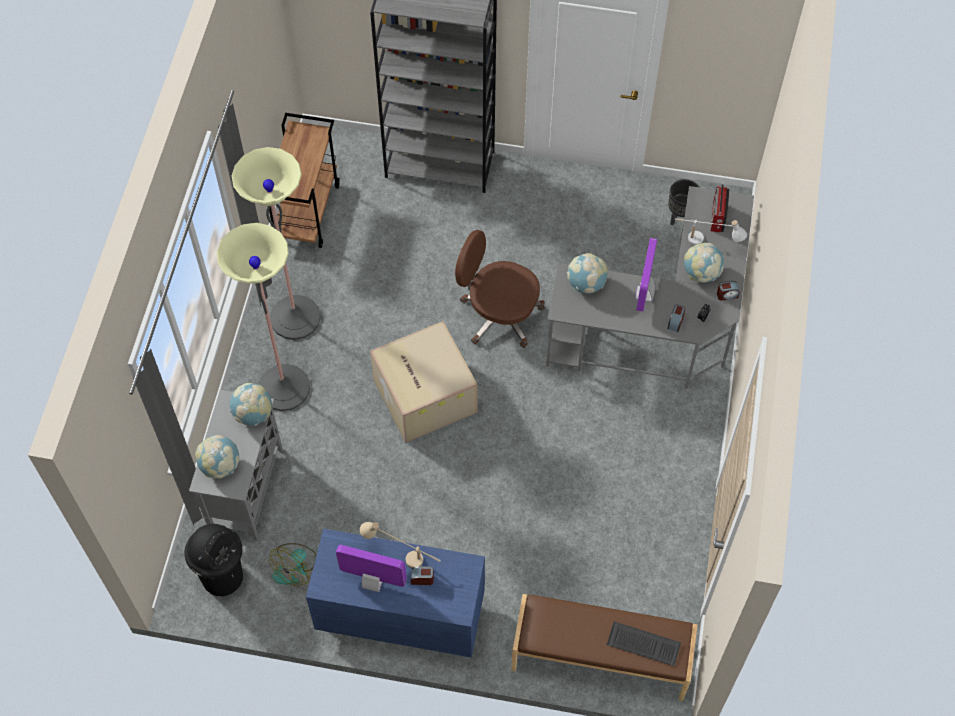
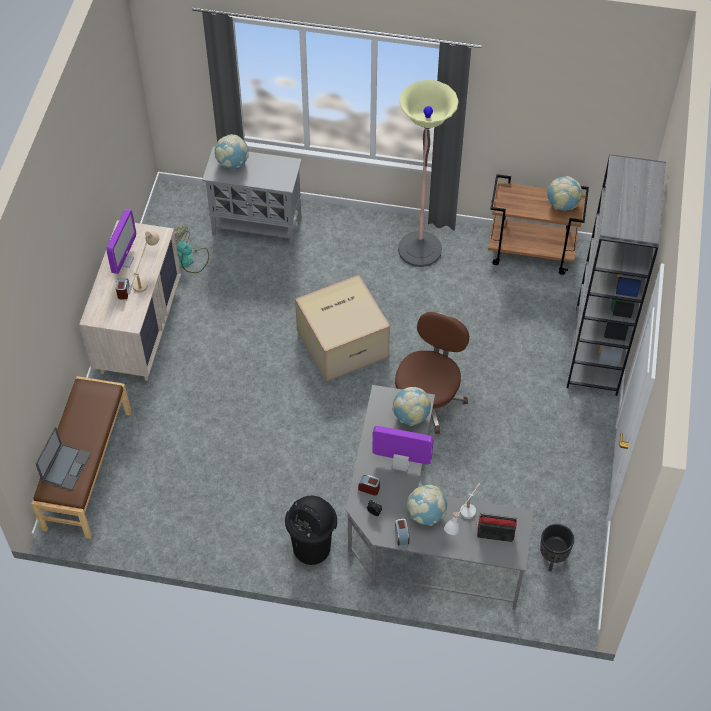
camera: 90 degrees right, 5 degrees down
black trash can [184,524,243,596] -> black trash can moved to [285,496,337,565]
floor lamp [217,223,310,411] -> none
globe [230,383,272,426] -> globe moved to [547,176,582,211]
blue dresser [306,528,485,658] -> beige dresser [79,220,181,381]
keyboard [607,621,681,666] -> laptop [35,426,91,490]

